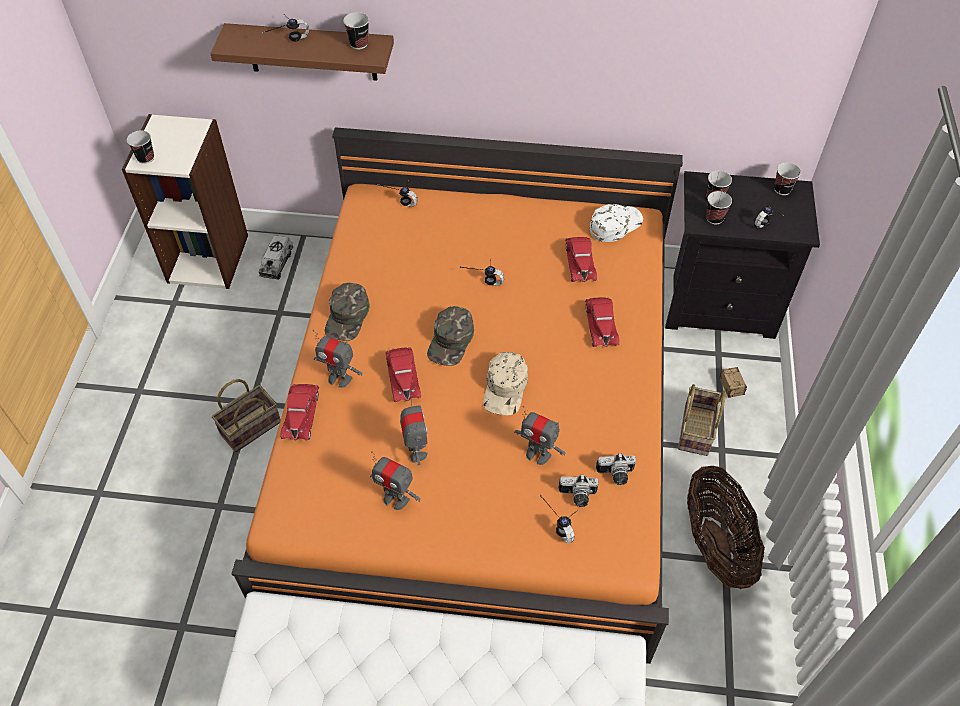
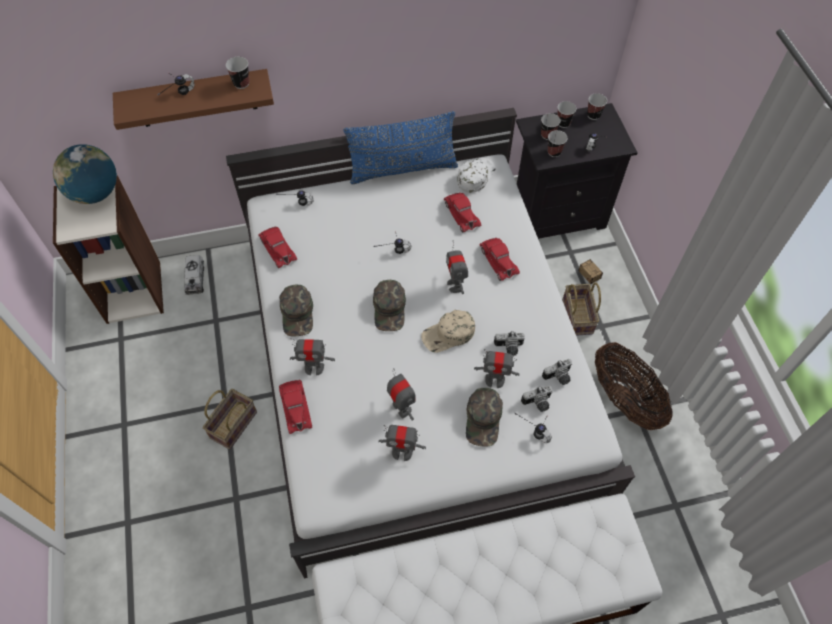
camera: 20 degrees left, 5 degrees up
cup [127,130,154,164] -> cup moved to [557,101,577,128]
orange bed [232,127,683,664] -> white bed [226,108,635,579]
red toy car [385,347,421,402] -> red toy car moved to [258,227,297,268]
beige cap [483,352,528,415] -> beige cap turned 75 degrees clockwise [421,310,475,353]
none -> globe [53,144,117,204]
none -> blue pillow [344,111,458,184]
none -> toy robot [446,240,468,294]
none -> green cap [466,388,503,447]
none -> camera [494,331,525,356]

